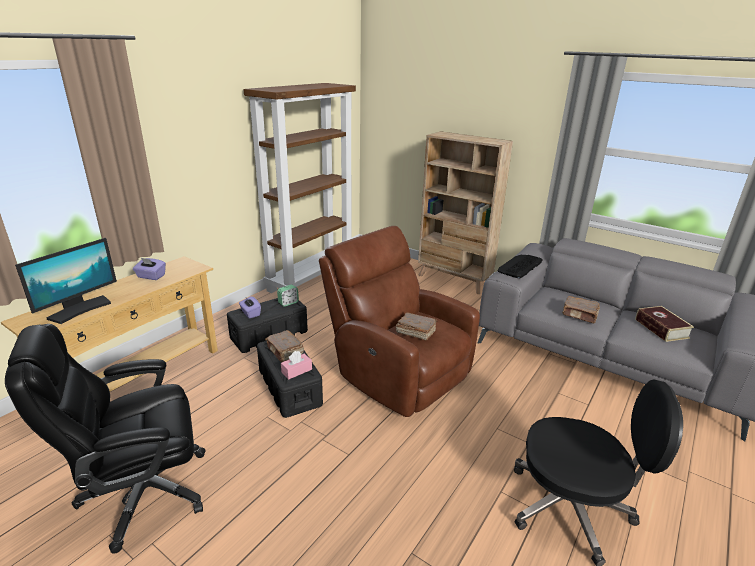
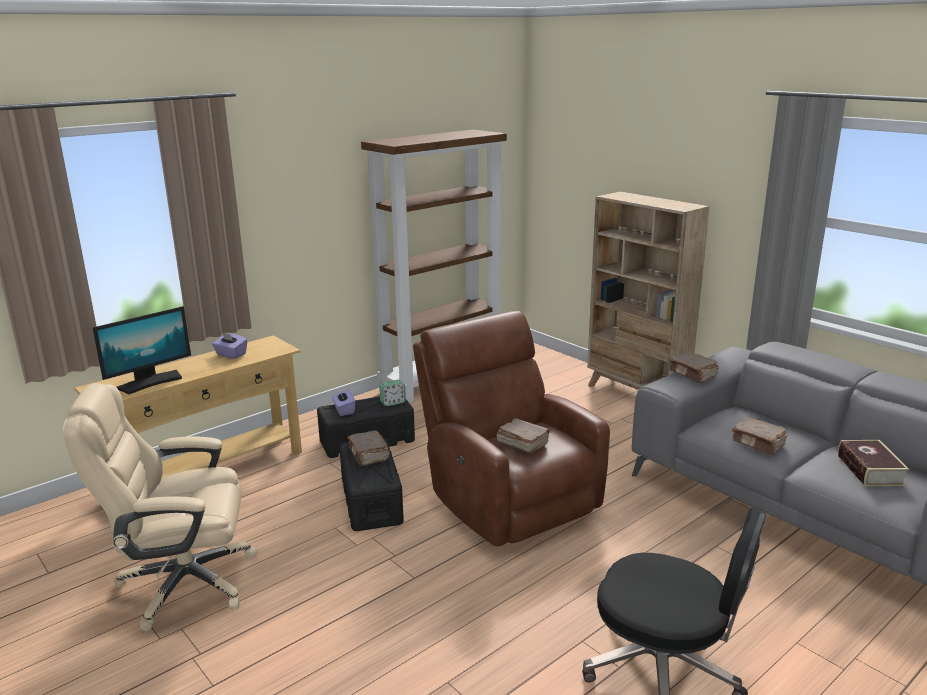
camera: 15 degrees right, 5 degrees down
black office chair [5,324,206,554] -> beige office chair [63,383,257,631]
pink tissue box [281,351,312,379] -> none
keyboard [498,255,543,278] -> brown book [669,352,719,383]

